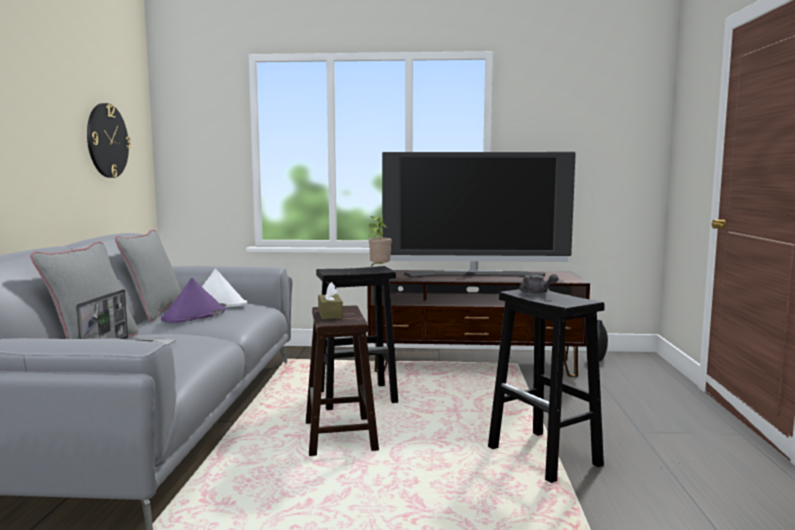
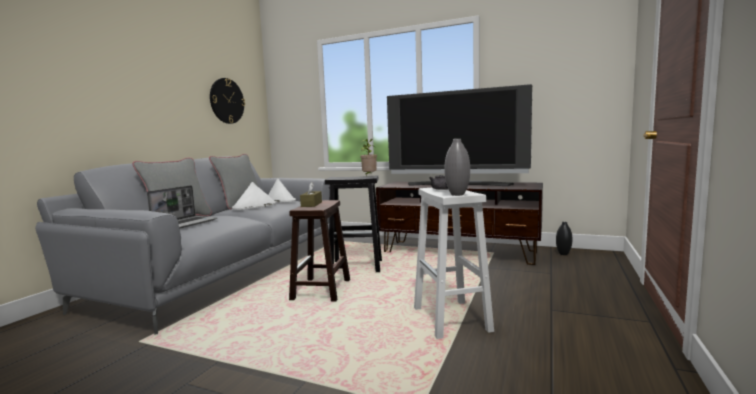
camera: 20 degrees right, 0 degrees up
purple hat [161,278,225,323] -> white hat [232,182,277,210]
black stool [488,289,604,483] -> white stool [414,188,494,339]
none -> grey vase [444,139,470,196]

